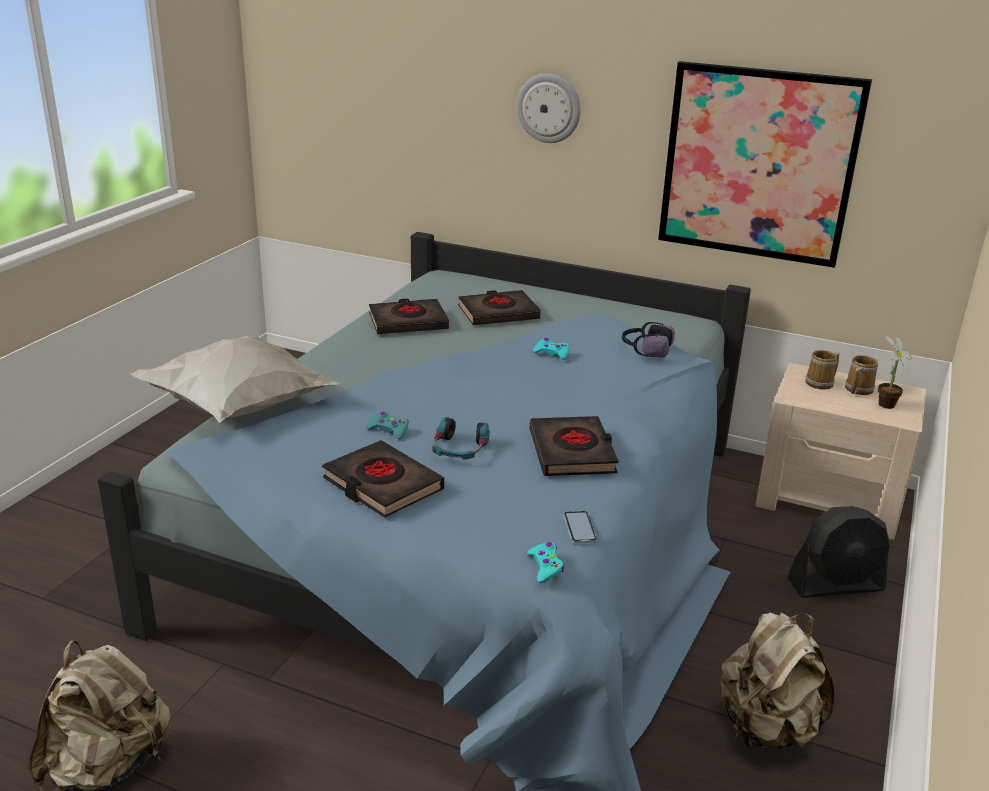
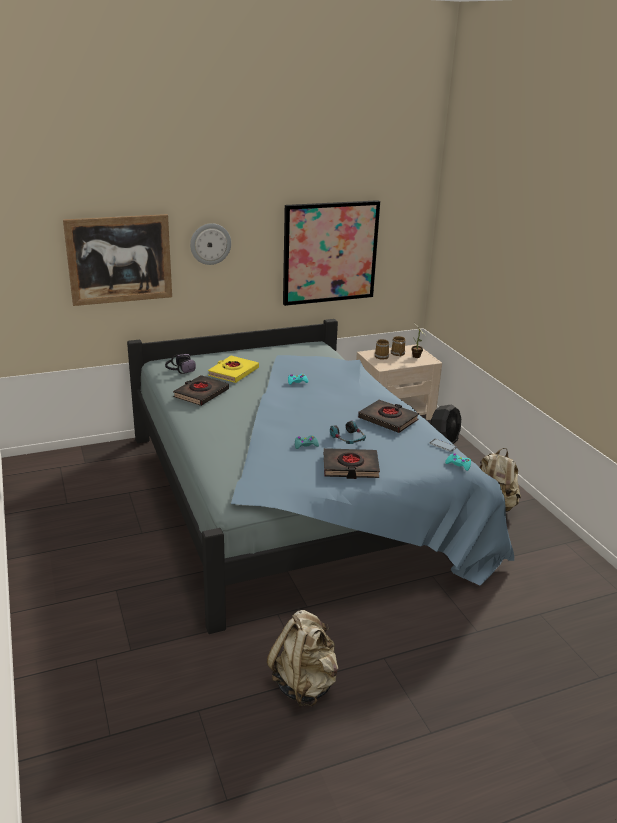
camera: 45 degrees left, 0 degrees up
white pillow [130,336,340,423] -> none
black book [458,290,541,325] -> yellow book [208,356,259,383]
headphones [622,322,675,357] -> headphones moved to [165,354,196,374]
none -> picture [63,214,172,306]

